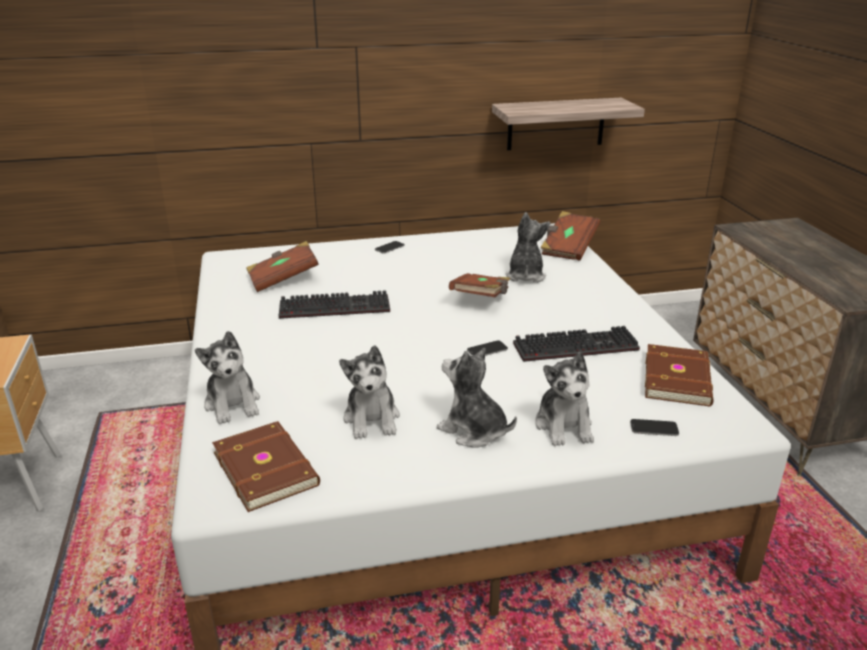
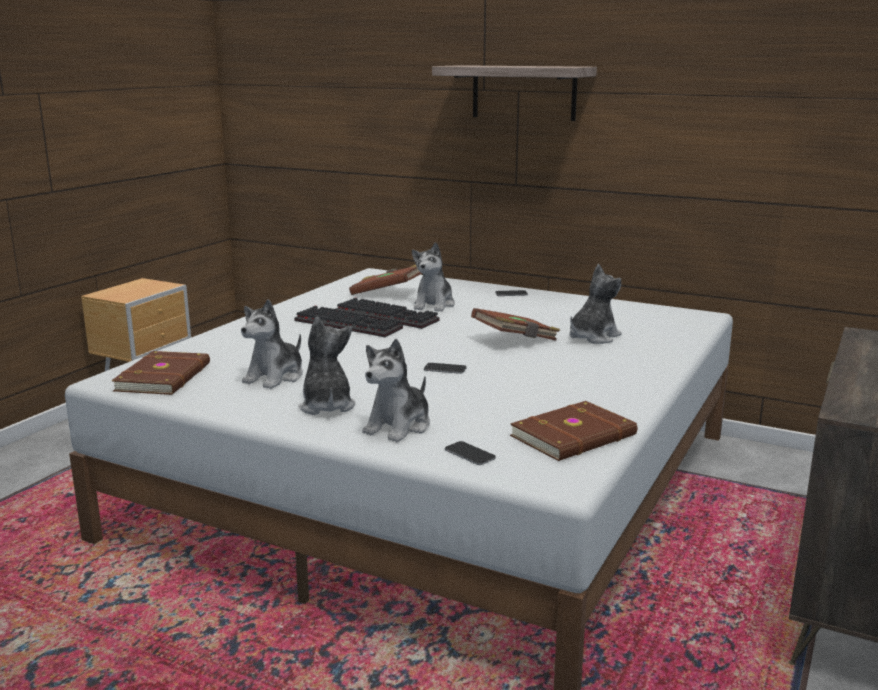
camera: 40 degrees right, 10 degrees down
plush toy [195,331,260,424] -> plush toy moved to [412,243,455,312]
shelf [492,97,645,150] -> shelf moved to [432,65,597,121]
keyboard [513,326,640,362] -> keyboard moved to [294,305,403,337]
brown book [540,211,600,261] -> none

